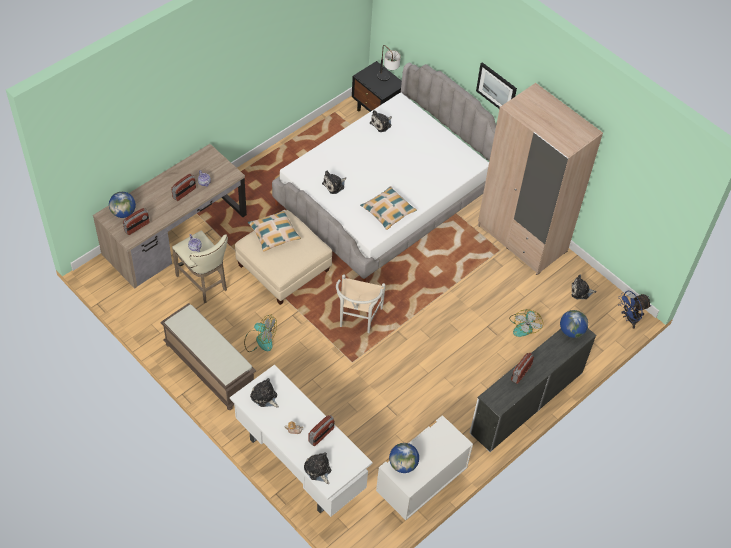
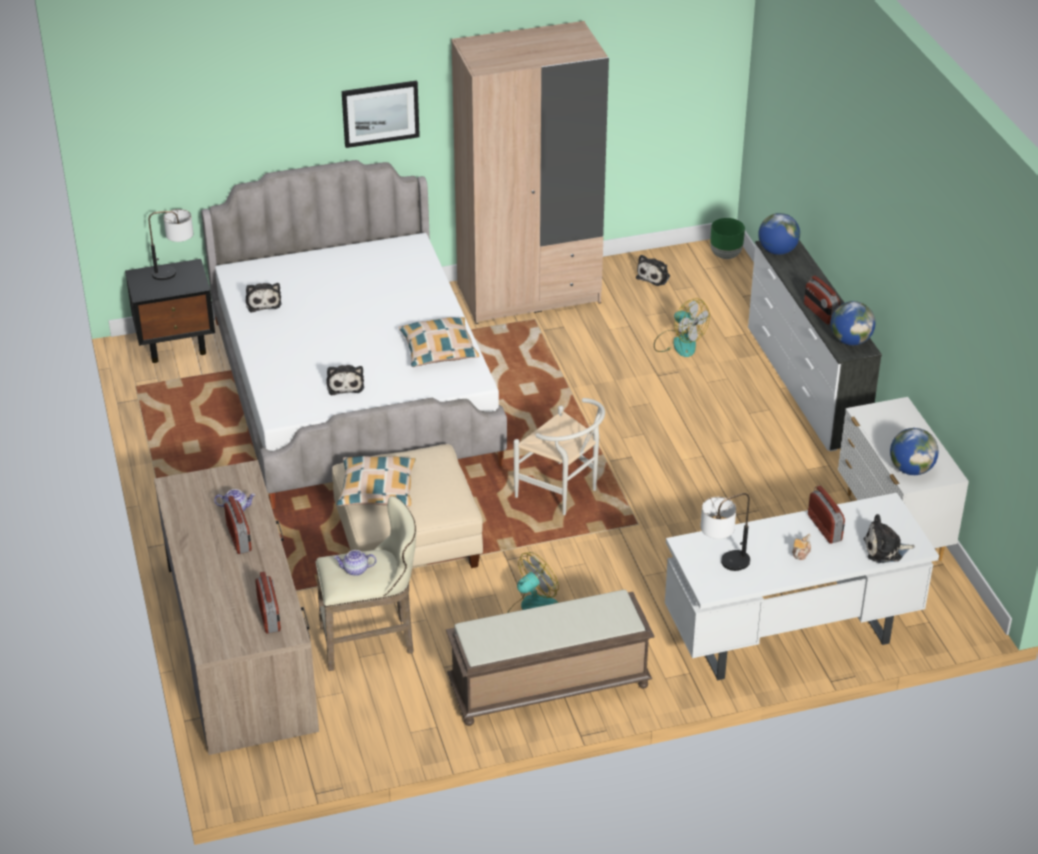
camera: 60 degrees left, 15 degrees down
globe [109,192,136,218] -> globe moved to [831,301,875,345]
plush toy [250,378,279,407] -> table lamp [700,493,750,571]
blue fan [618,291,651,329] -> green planter [710,218,745,259]

